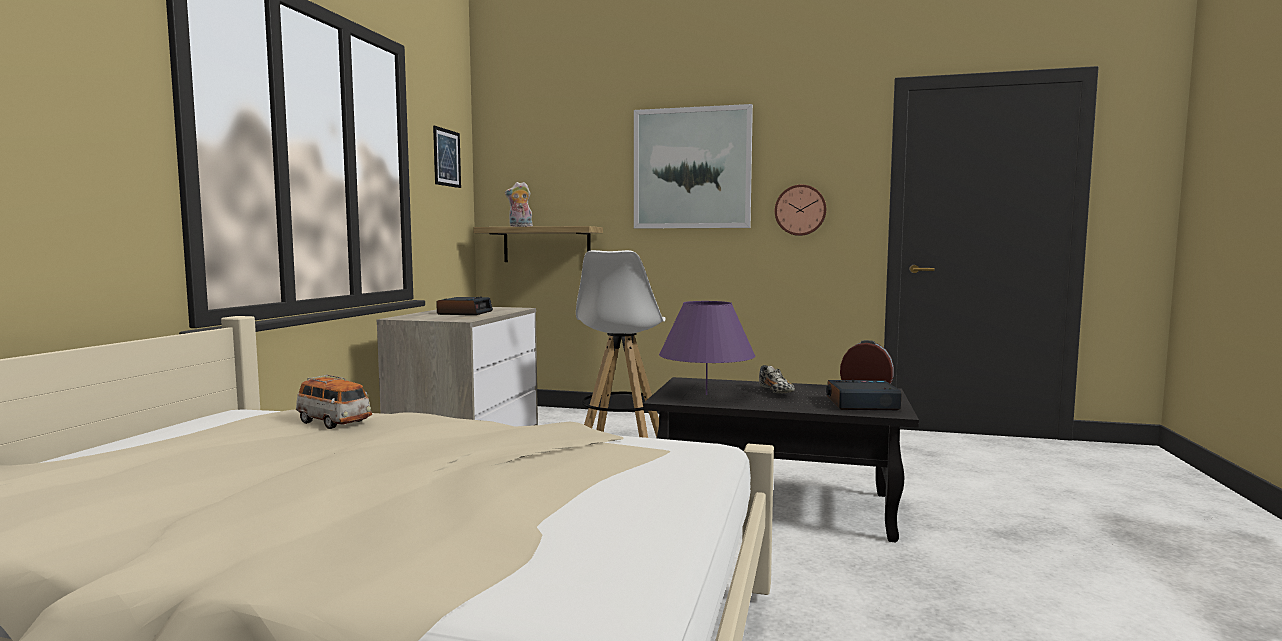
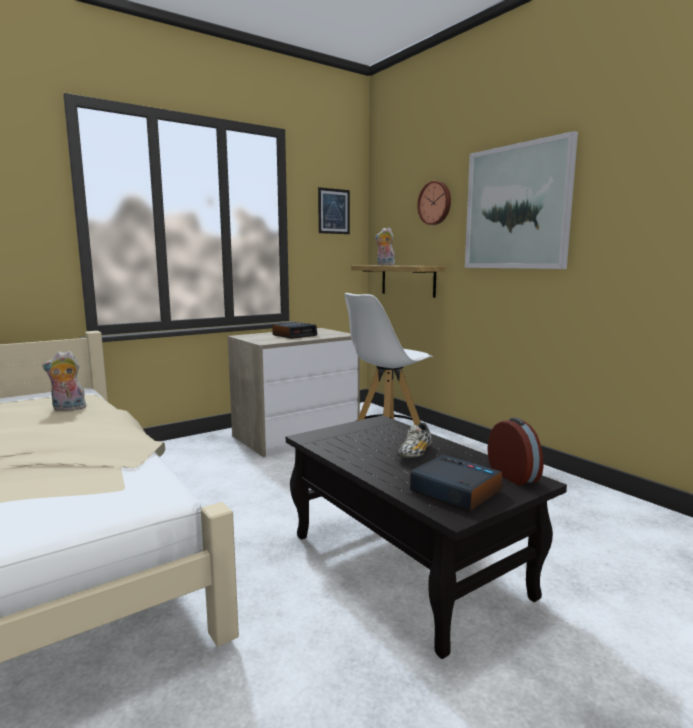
camera: 40 degrees right, 5 degrees up
toy car [296,374,372,429] -> plush toy [42,351,87,411]
purple table lamp [659,301,756,395] -> none
wall clock [775,184,826,236] -> wall clock moved to [417,181,451,225]

